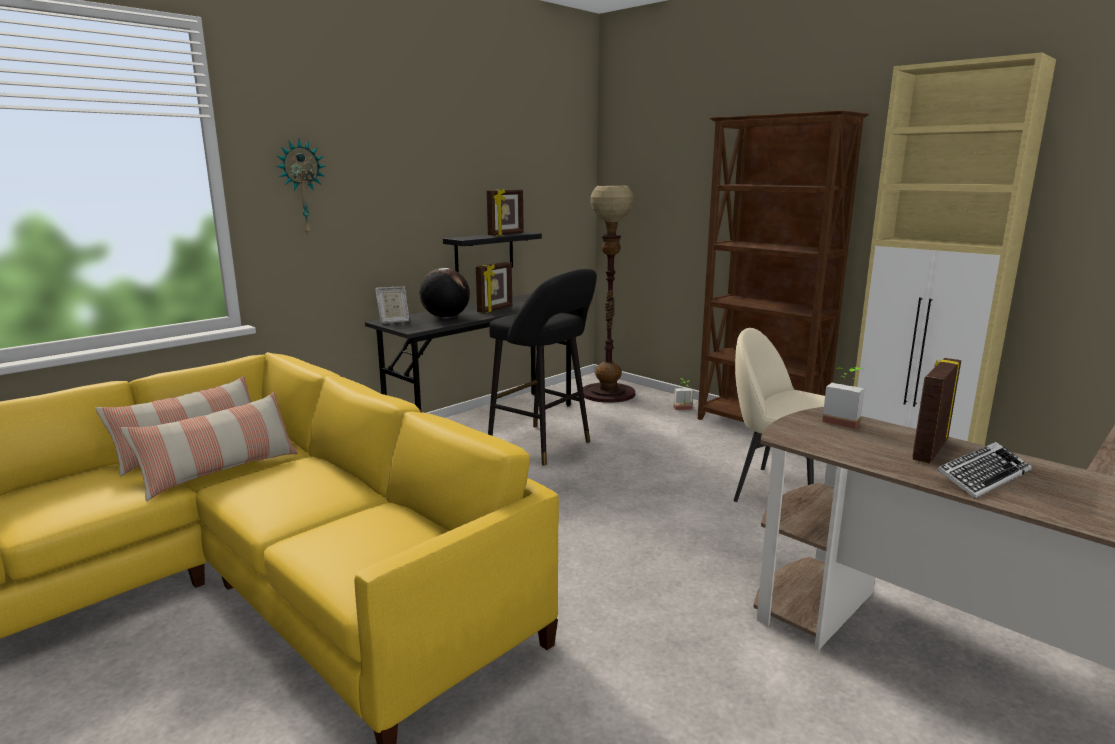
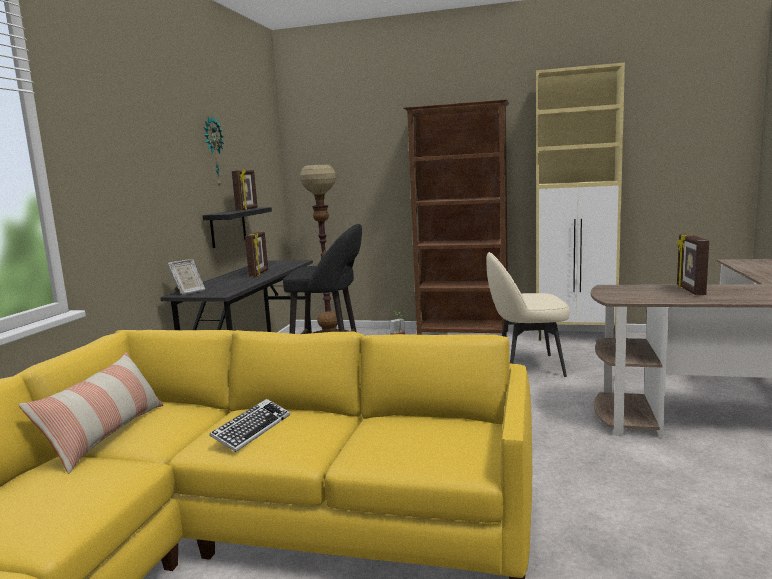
camera: 30 degrees left, 5 degrees down
pillow [120,392,298,502] -> none
wall clock [276,139,326,236] -> wall clock moved to [204,116,224,188]
globe [420,268,470,318] -> none
potted plant [822,367,864,429] -> none
keyboard [937,442,1032,499] -> keyboard moved to [209,399,290,452]

